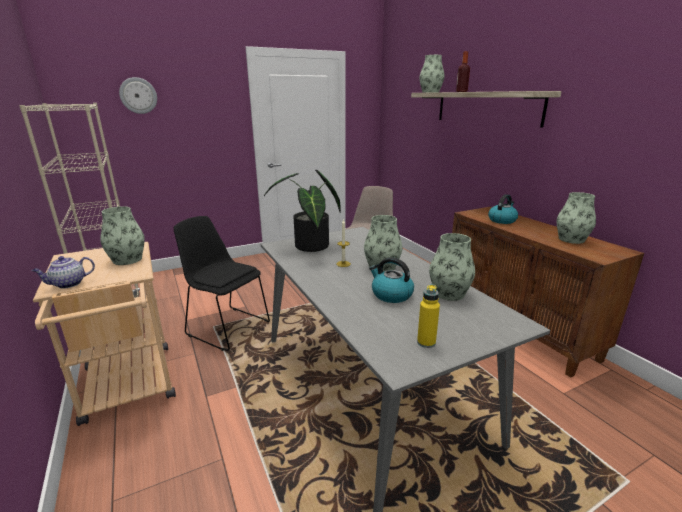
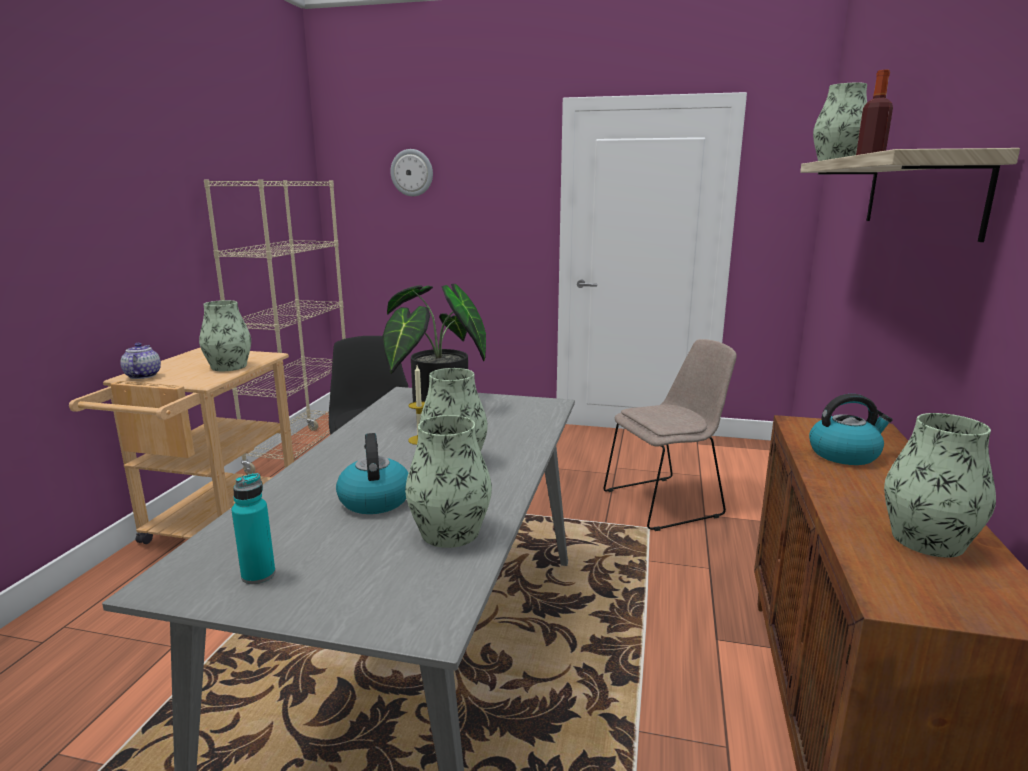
camera: 40 degrees right, 5 degrees down
teapot [32,256,95,288] -> teapot turned 75 degrees clockwise [120,343,161,379]
yellow bottle [417,284,440,348] -> turquoise bottle [231,473,275,584]

